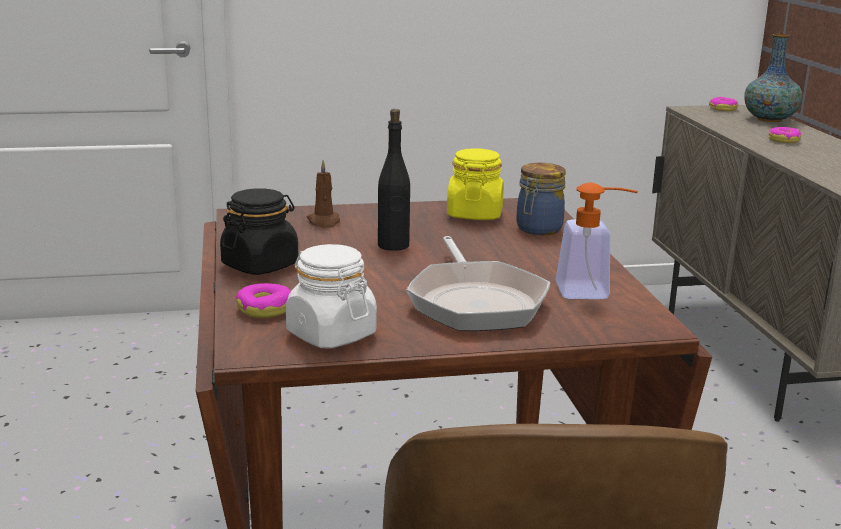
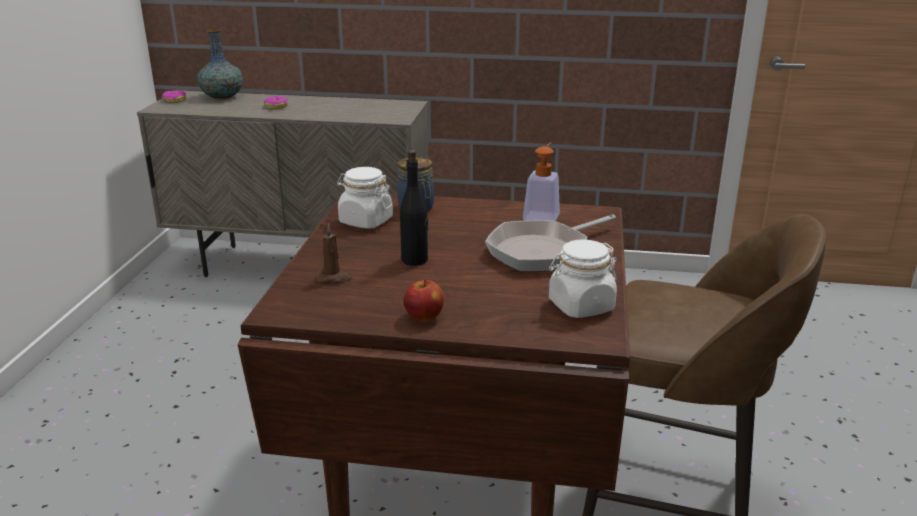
camera: 70 degrees left, 5 degrees up
black jar [220,188,298,275] -> apple [404,279,444,322]
donut [236,283,291,318] -> none
frying pan [406,236,550,331] -> frying pan turned 135 degrees clockwise [485,215,616,272]
yellow jar [447,148,504,220] -> white jar [337,167,393,229]

